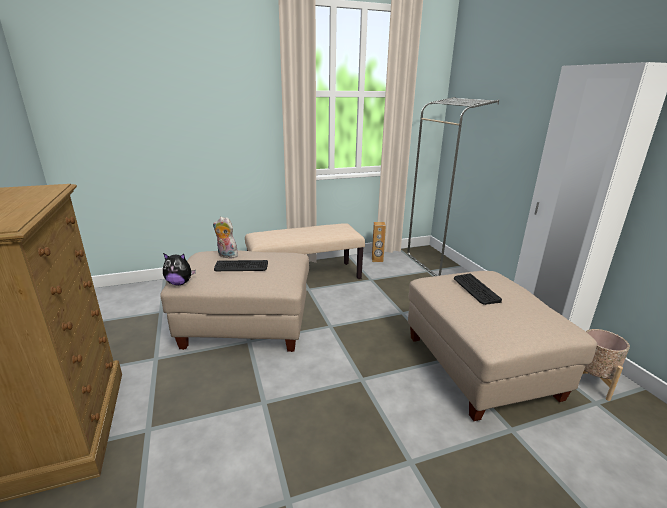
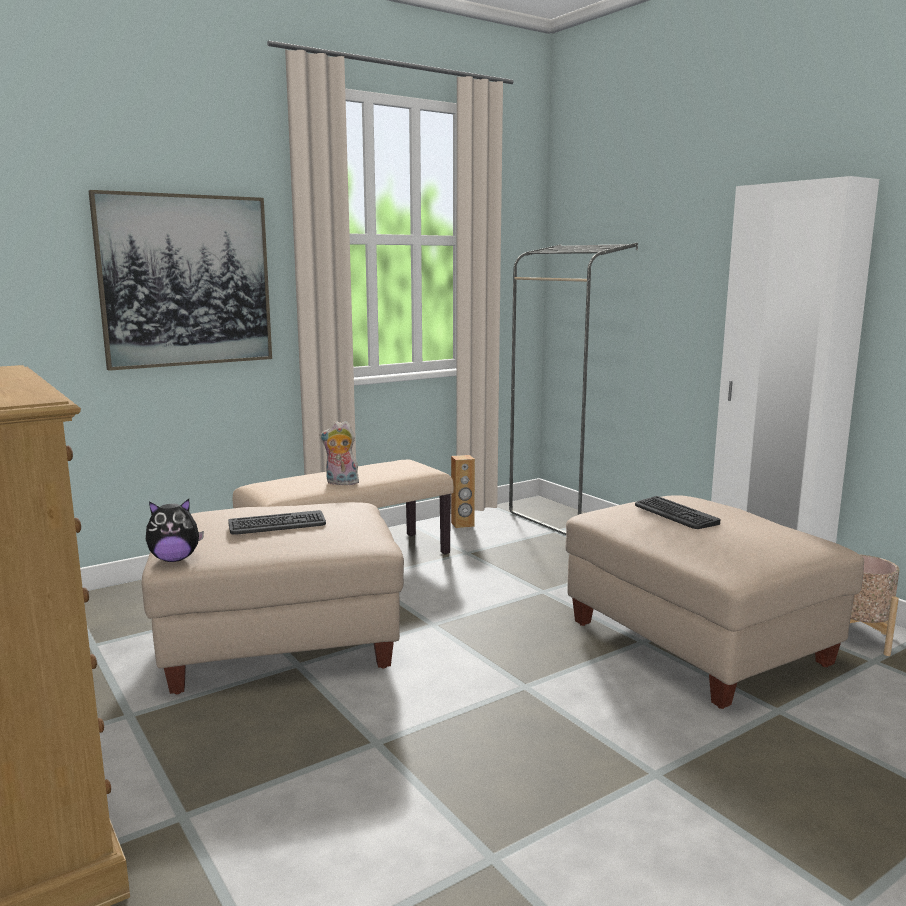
camera: 15 degrees left, 10 degrees down
plush toy [213,217,238,259] -> plush toy moved to [320,421,359,485]
none -> picture [89,190,272,371]

